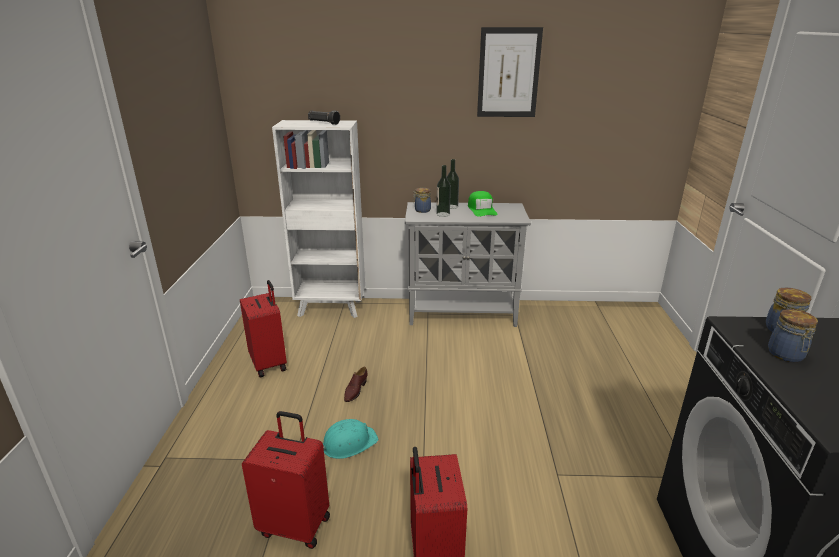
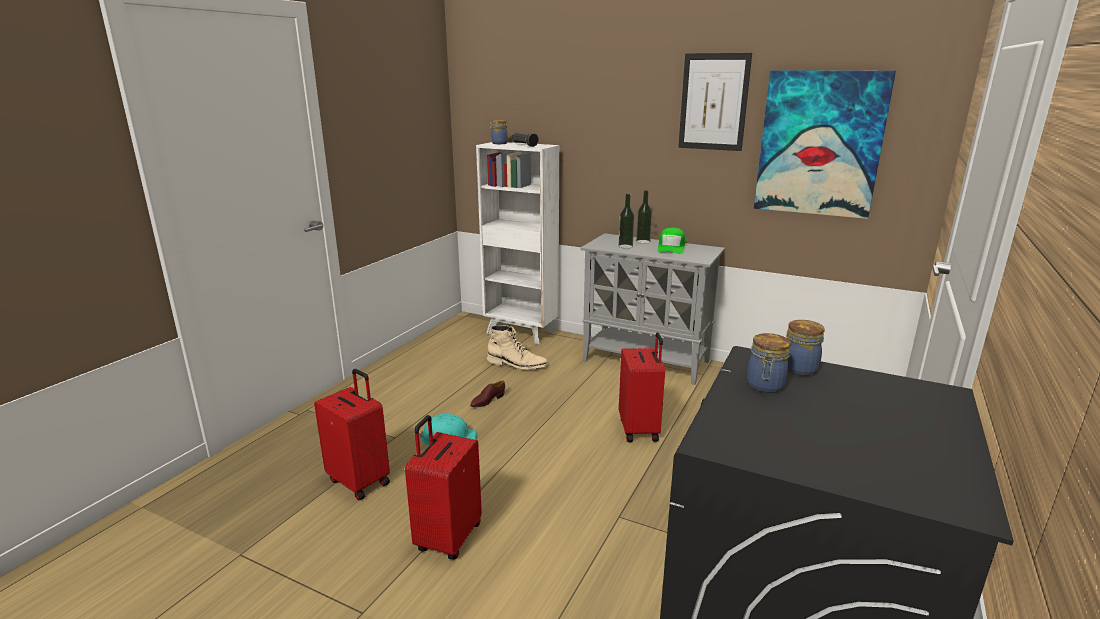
camera: 25 degrees right, 5 degrees down
red suitcase [240,280,287,377] -> red suitcase moved to [619,333,665,442]
jar [413,188,431,213] -> jar moved to [490,120,508,144]
none -> beige boot [487,325,549,370]
none -> picture [754,70,896,219]

